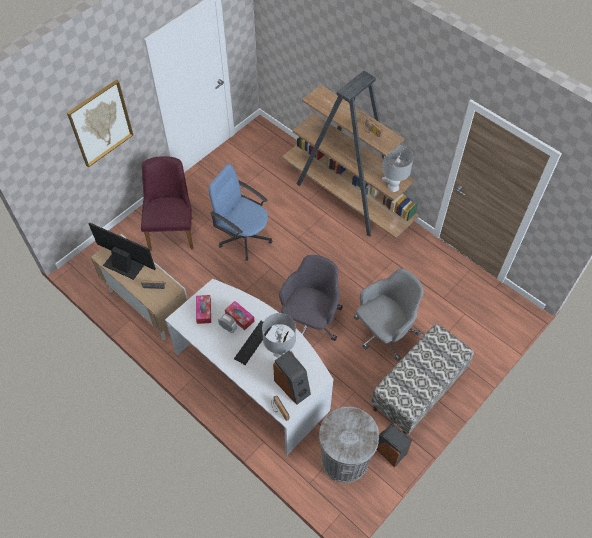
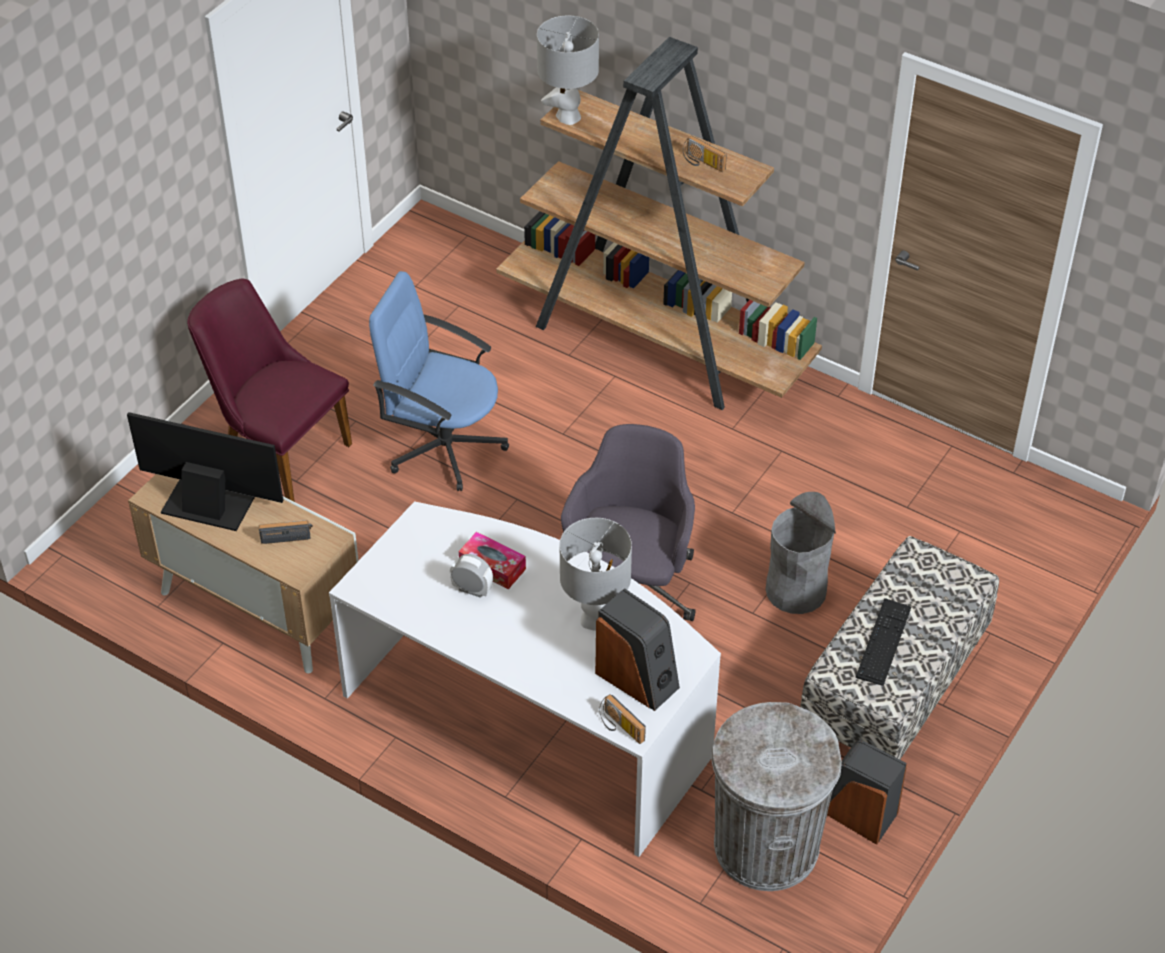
camera: 10 degrees left, 10 degrees down
picture [67,80,133,167] -> none
purple chair [141,156,193,251] -> purple chair turned 45 degrees counterclockwise [187,279,352,502]
tissue box [196,295,211,324] -> none
keyboard [234,321,272,365] -> keyboard moved to [856,598,911,686]
grey office chair [353,268,424,361] -> grey trash can [766,492,836,614]
grey table lamp [382,145,414,192] -> grey table lamp moved to [537,15,599,125]

